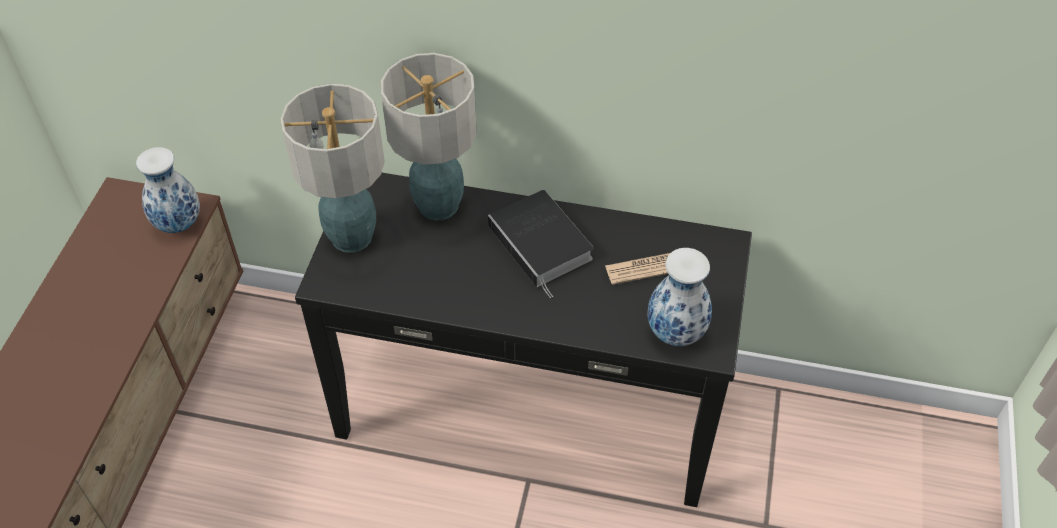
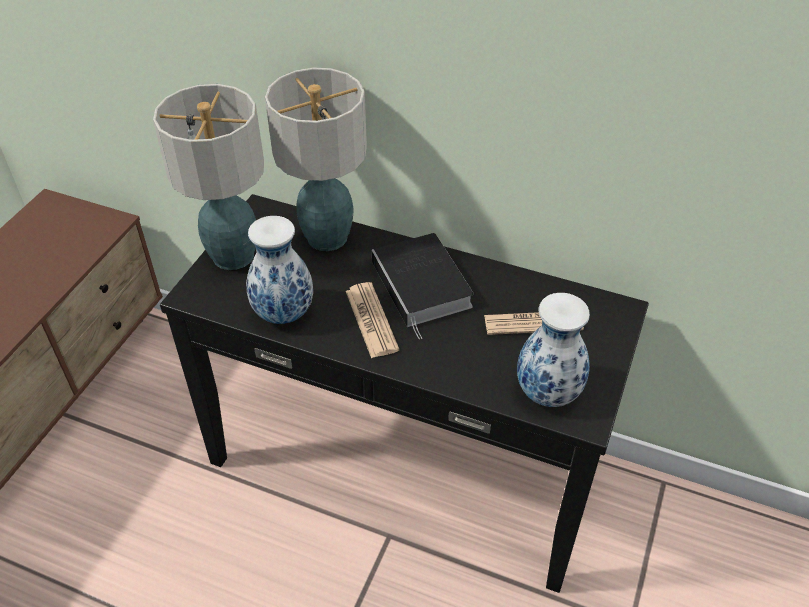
camera: 10 degrees right, 5 degrees down
vase [136,147,200,233] -> vase moved to [246,216,313,324]
none -> newspaper [346,282,399,358]

